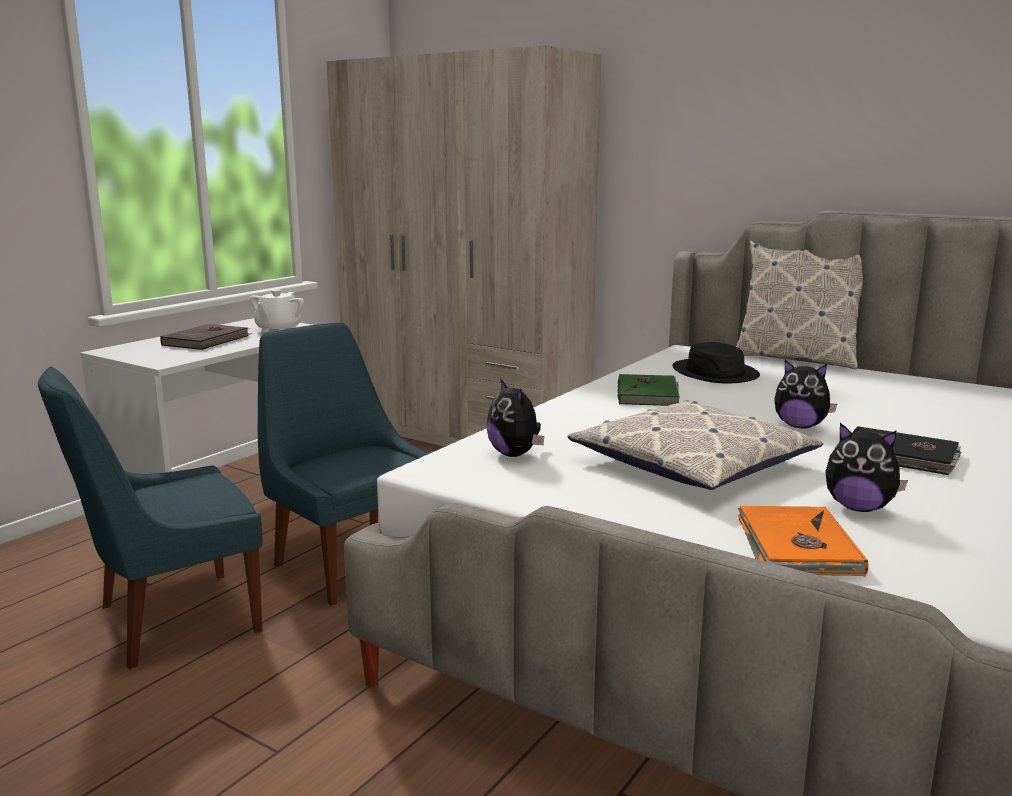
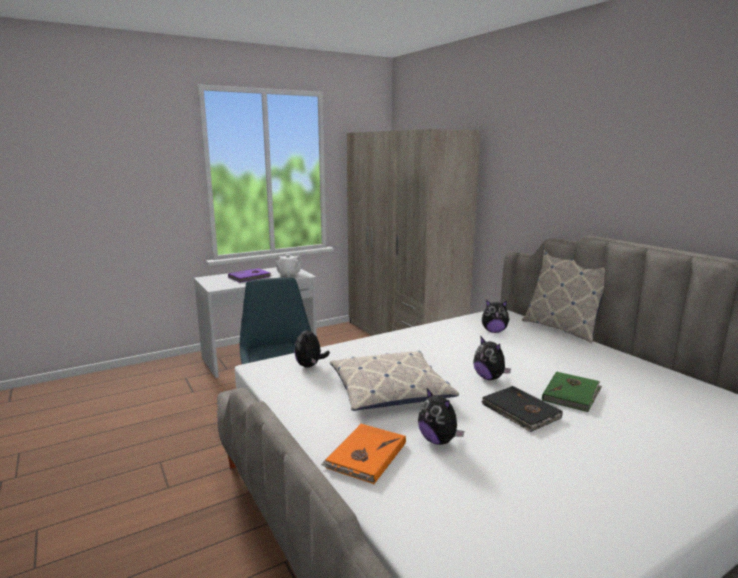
camera: 25 degrees right, 0 degrees up
blue chair [38,367,263,670] -> none
brown book [160,324,252,350] -> purple book [228,268,272,283]
green book [618,374,680,406] -> green book moved to [542,371,602,412]
black hat [672,342,760,383] -> plush toy [482,301,510,333]

